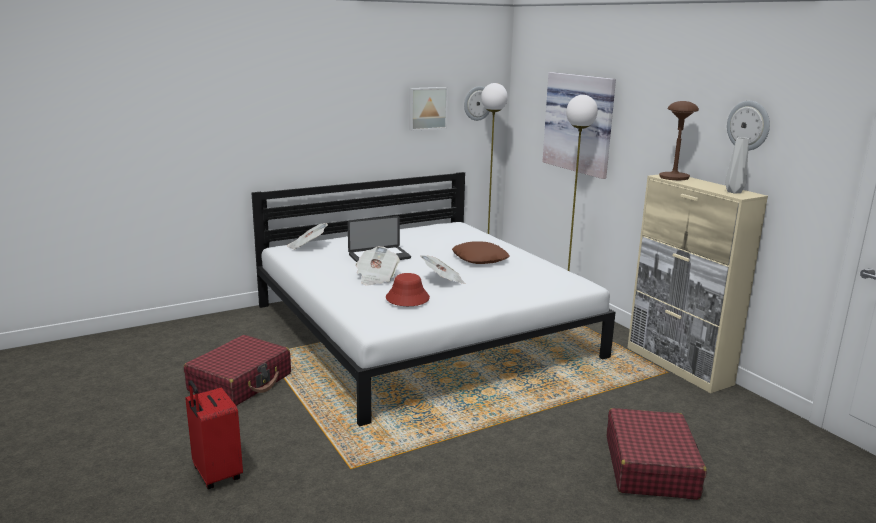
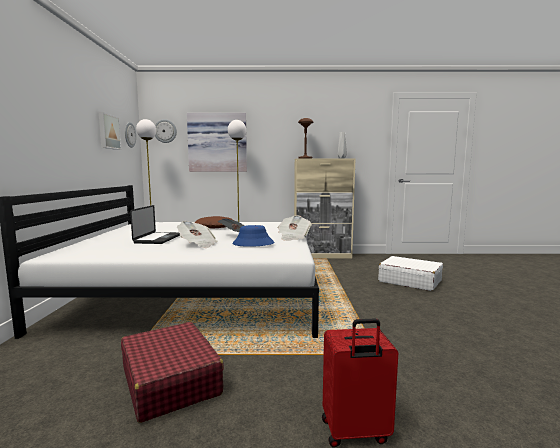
camera: 60 degrees left, 10 degrees down
newspaper [287,223,328,250] -> newspaper moved to [278,215,312,241]
red hat [386,273,430,306] -> blue hat [232,225,275,247]
red suitcase [607,408,707,500] -> white suitcase [378,256,443,291]
wall clock [727,101,770,151] -> wall clock moved to [155,119,177,143]

